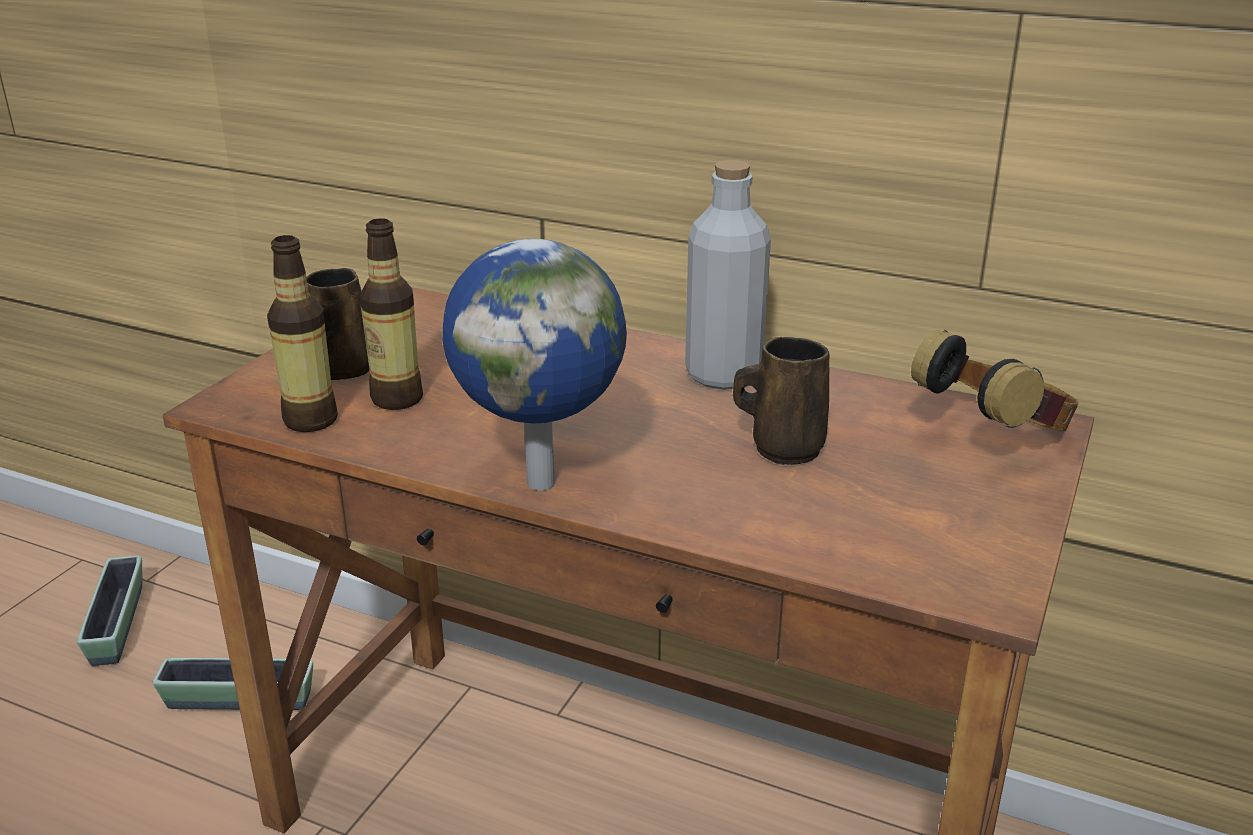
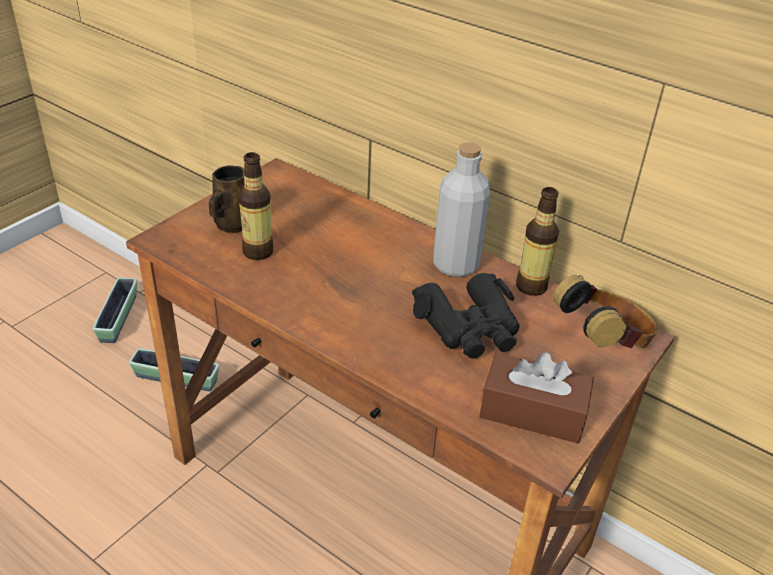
camera: 10 degrees right, 10 degrees up
bottle [267,235,338,432] -> bottle moved to [516,187,559,296]
globe [443,239,627,491] -> none
brown mug [733,337,830,465] -> black binoculars [412,273,519,359]
none -> brown tissue box [479,352,594,443]

